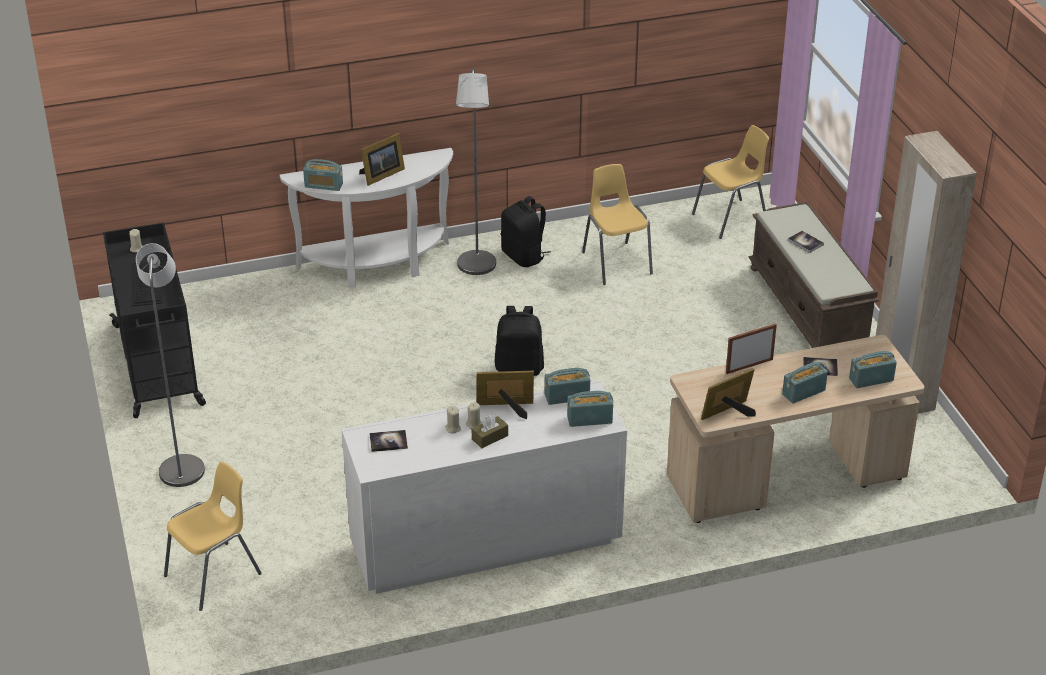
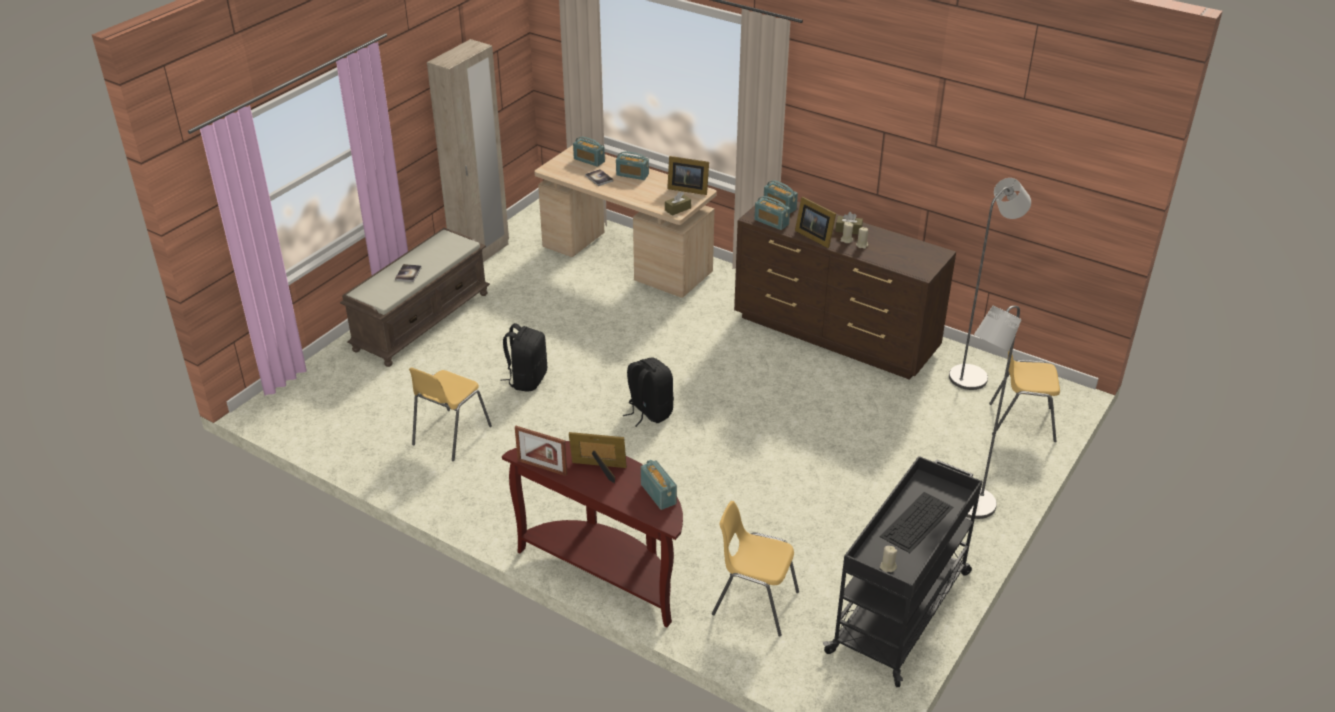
camera: 130 degrees left, 0 degrees up
white console table [280,148,453,288] -> brown console table [502,441,683,627]
white dresser [341,380,627,594] -> brown dresser [734,202,956,380]
book [370,430,408,452] -> none
grey floor lamp [456,68,496,275] -> grey floor lamp moved to [949,178,1031,390]
black backpack [501,196,551,267] -> black backpack moved to [500,323,547,392]
yellow chair [692,125,769,239] -> yellow chair moved to [712,501,799,637]
picture frame [726,324,777,374] -> picture frame moved to [515,426,567,476]
none -> brown tissue box [665,192,691,216]

